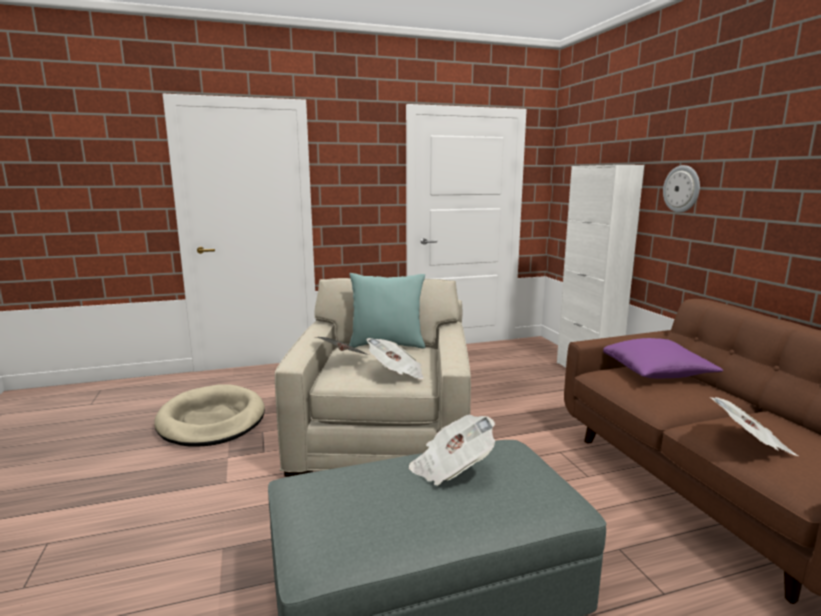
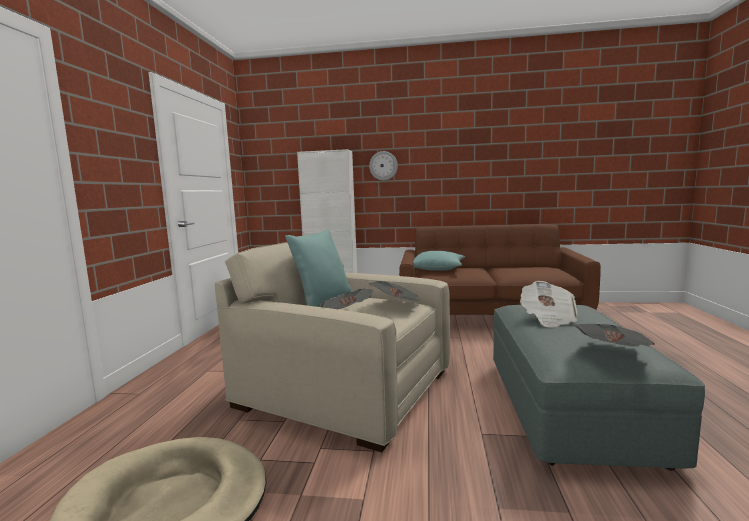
camera: 65 degrees left, 5 degrees down
purple pillow [603,338,723,379] -> turquoise pillow [413,251,465,271]
newspaper [710,397,799,456] -> newspaper moved to [572,324,655,347]

